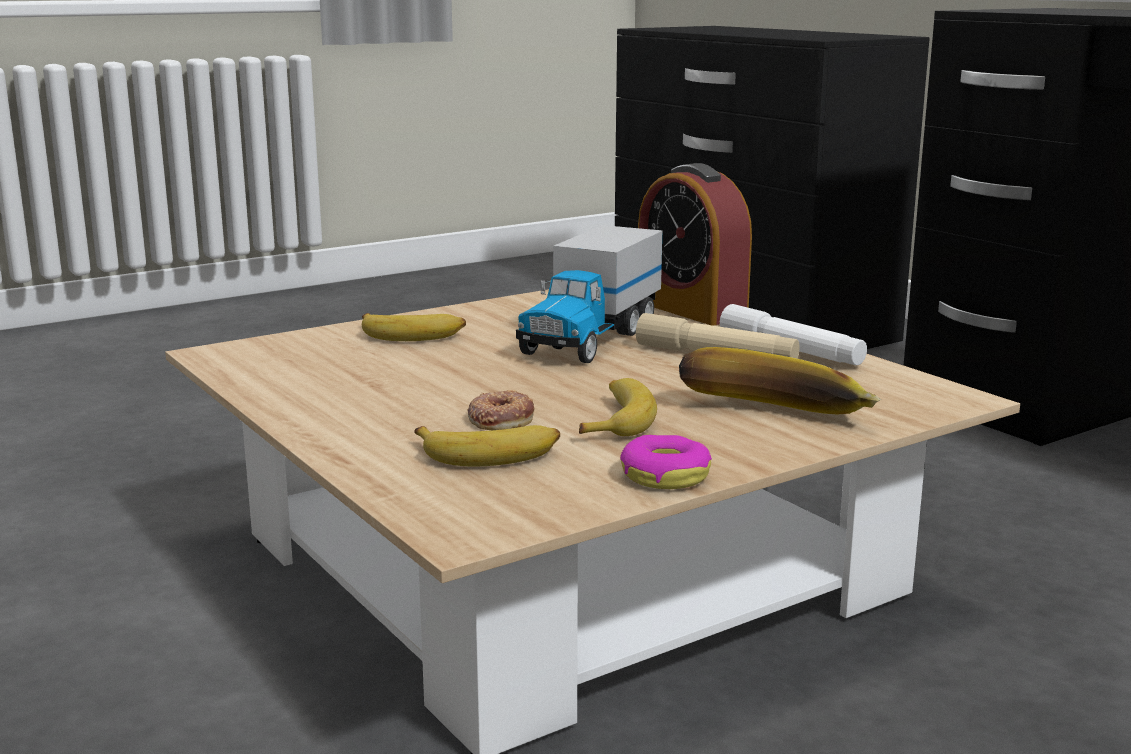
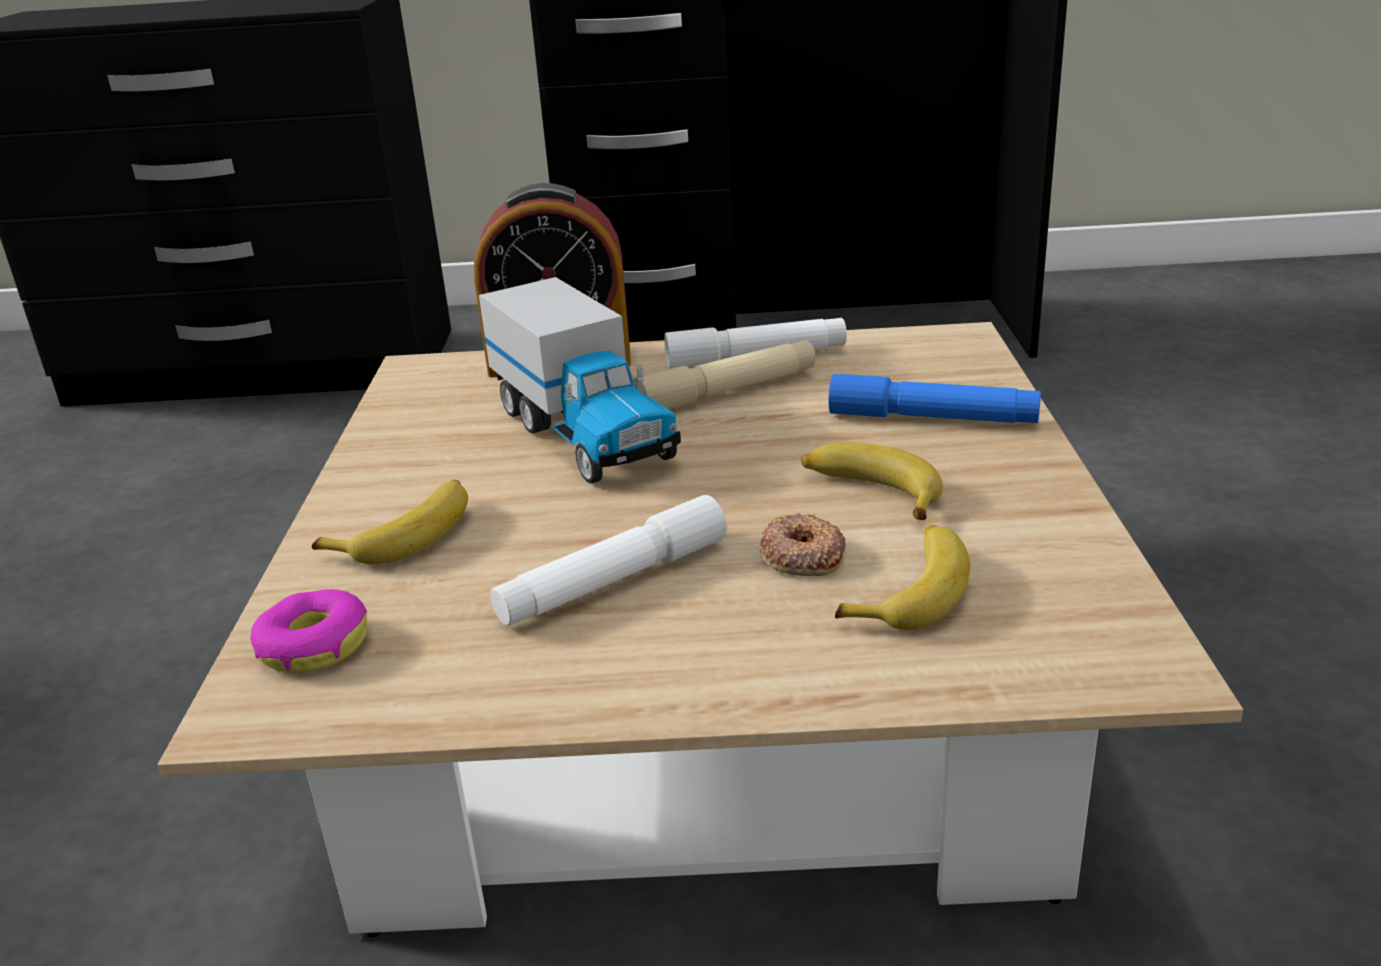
camera: 55 degrees left, 10 degrees up
donut [620,435,712,489] -> donut moved to [250,589,367,673]
banana [679,347,881,415] -> blue flashlight [828,374,1041,423]
none -> white flashlight [490,495,727,626]

